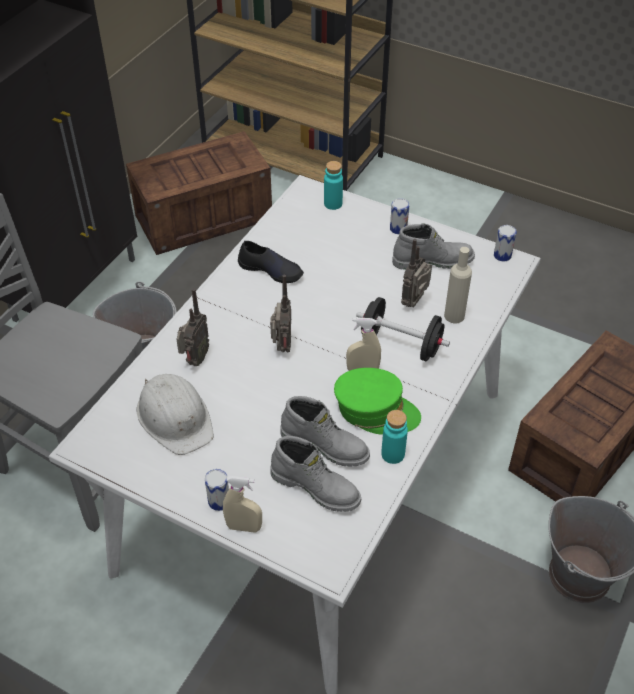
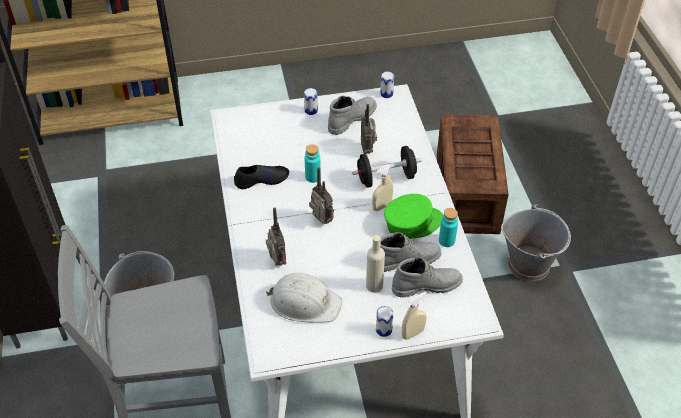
camera: 40 degrees left, 0 degrees up
crate [126,131,272,255] -> none
turquoise bottle [324,161,343,210] -> turquoise bottle moved to [305,144,321,183]
beige bottle [444,247,472,323] -> beige bottle moved to [366,235,385,293]

